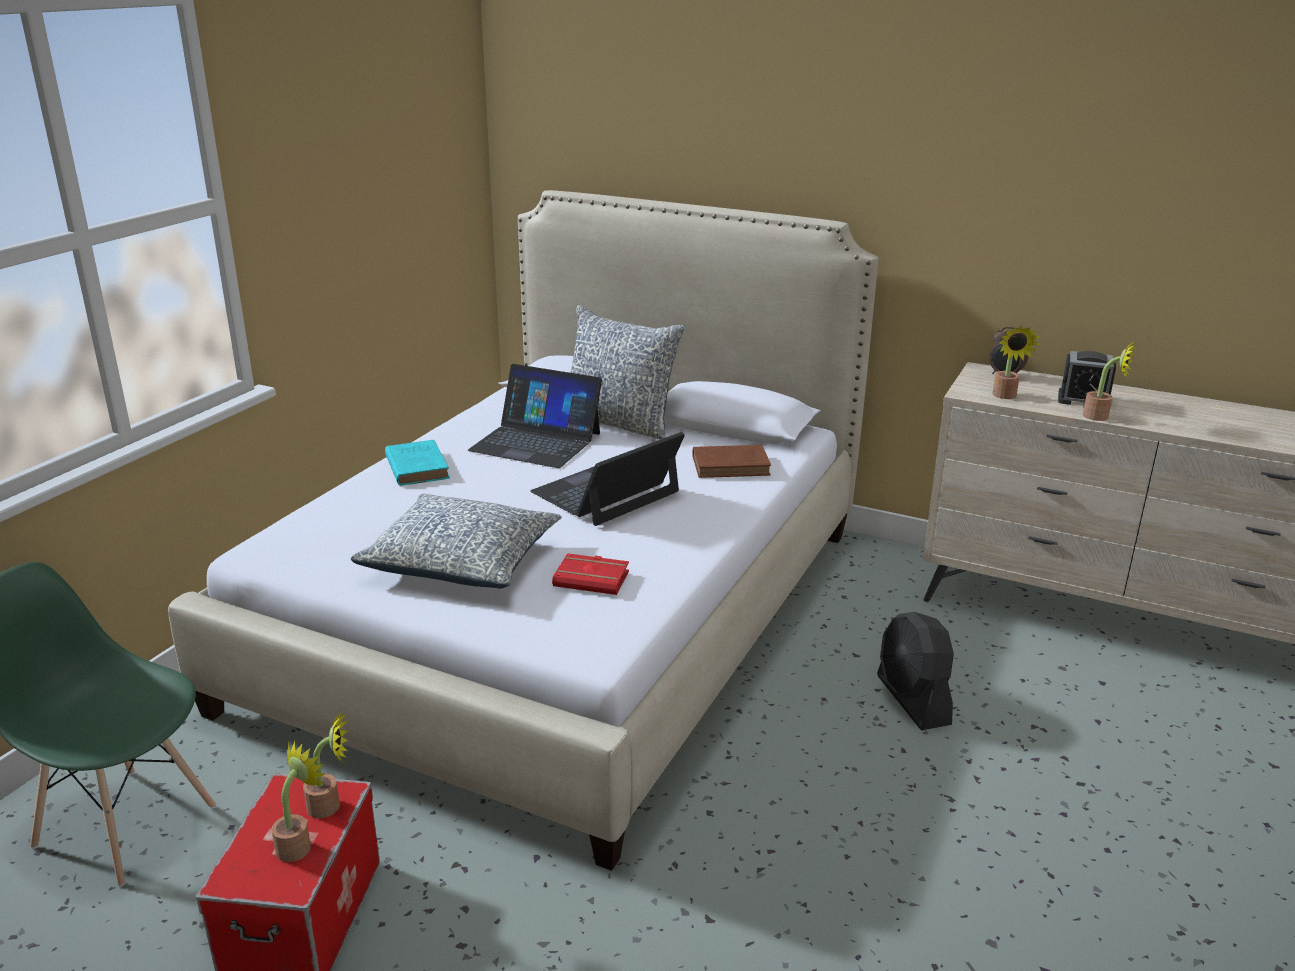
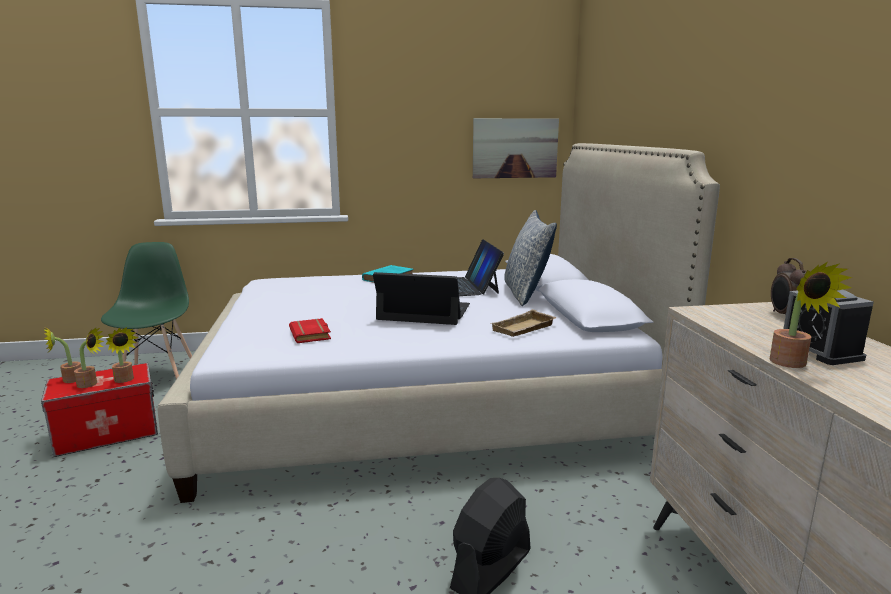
camera: 55 degrees right, 10 degrees down
pillow [351,494,562,588] -> none
brown book [693,445,771,478] -> beige tray [491,309,557,337]
potted plant [992,326,1040,399] -> potted plant moved to [43,327,81,383]
none -> picture [473,118,559,178]

